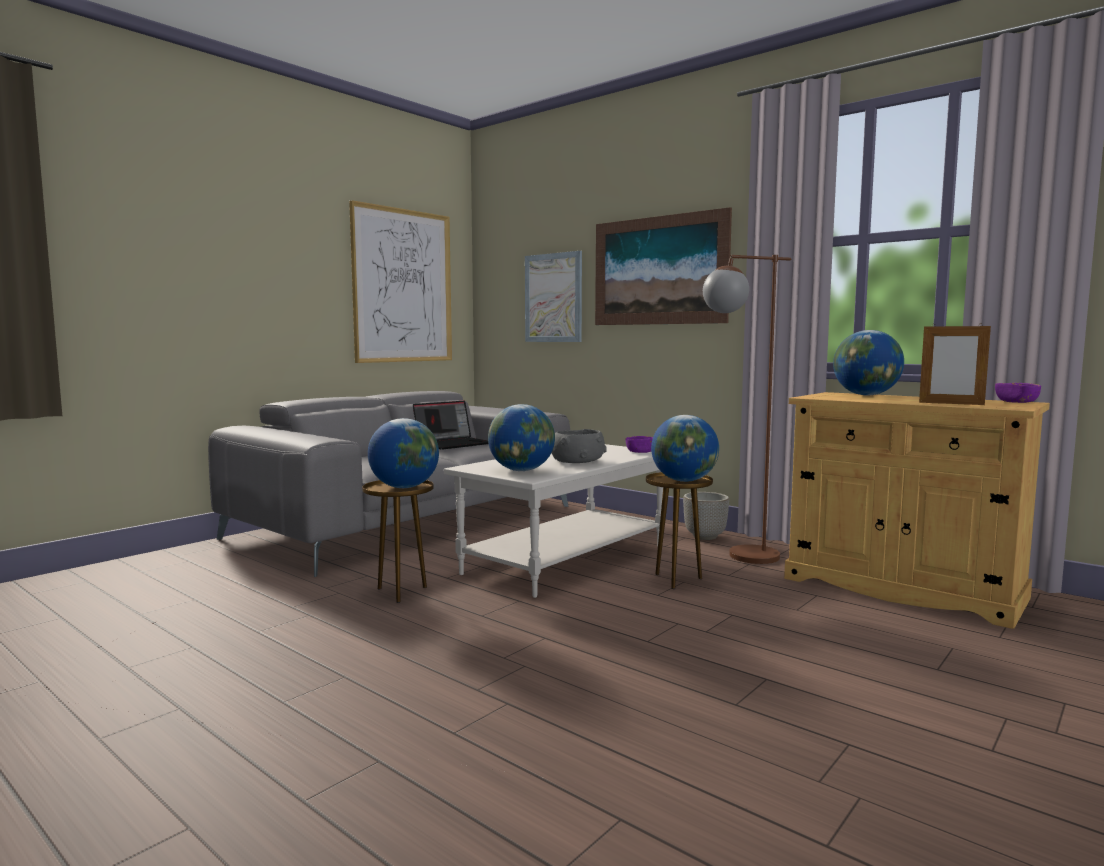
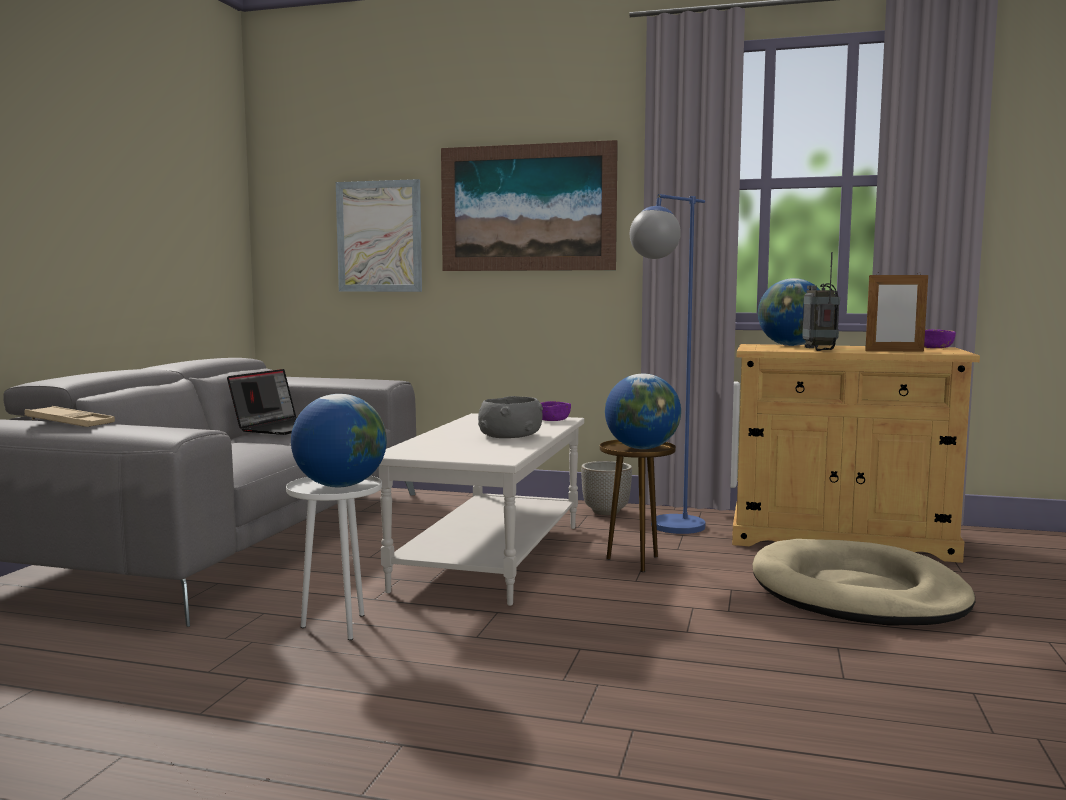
camera: 25 degrees left, 0 degrees up
picture [349,200,452,363] -> none
brown side table [362,480,434,603] -> white side table [286,476,382,640]
globe [488,404,555,471] -> none
brown floor lamp [703,255,791,564] -> blue floor lamp [630,194,705,534]
none -> beige tray [25,406,115,427]
none -> beige dog bed [753,539,975,626]
none -> radio [802,252,840,351]

